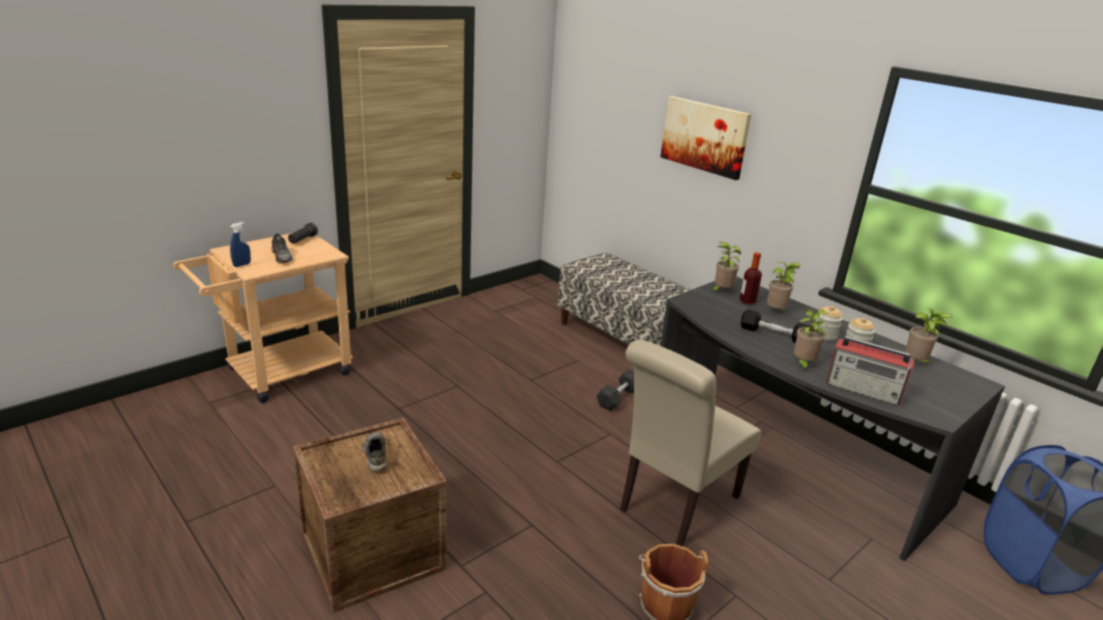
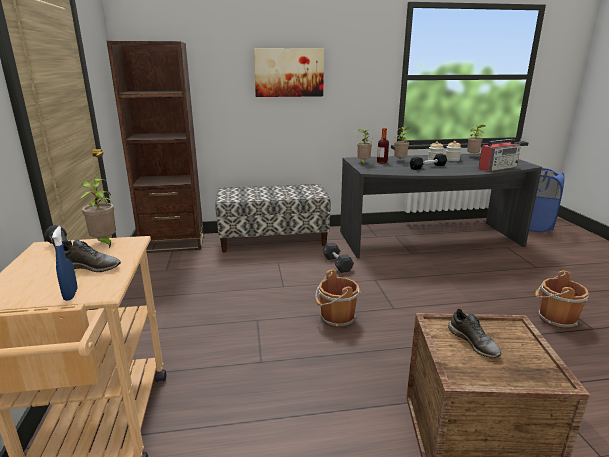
camera: 55 degrees left, 5 degrees down
grey shoe [364,432,387,472] -> grey shoe turned 135 degrees counterclockwise [448,309,502,358]
beige chair [620,340,761,546] -> none
potted plant [794,310,829,371] -> potted plant moved to [80,178,116,248]
none -> brown bookcase [107,41,204,253]
none -> brown bucket [315,269,361,328]

